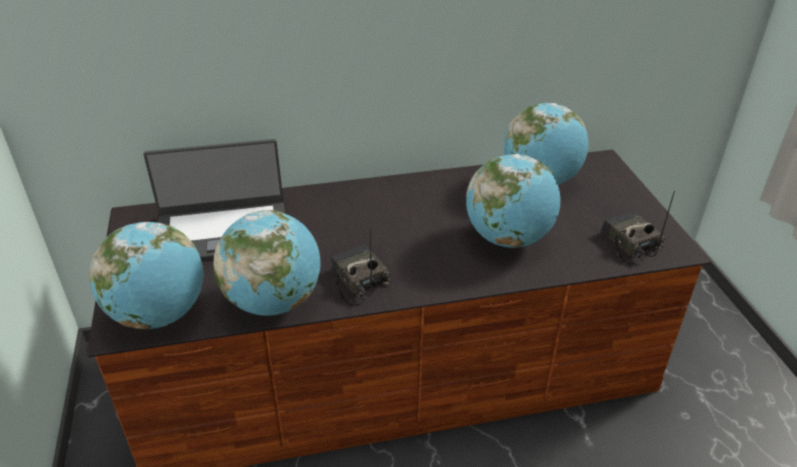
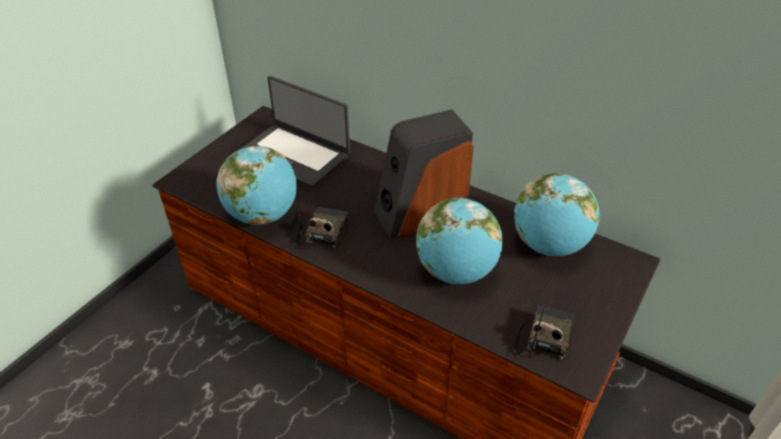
camera: 45 degrees right, 5 degrees up
globe [90,222,203,329] -> none
none -> speaker [375,109,474,239]

